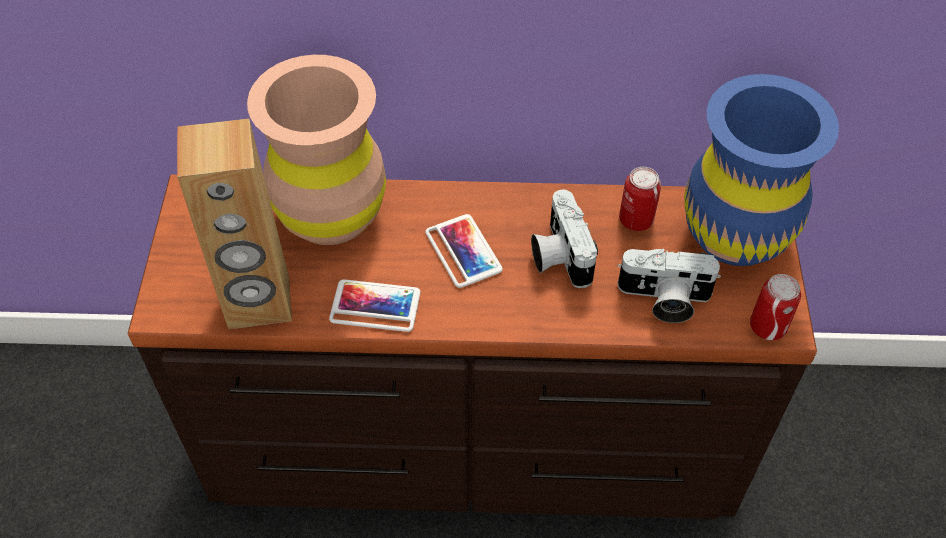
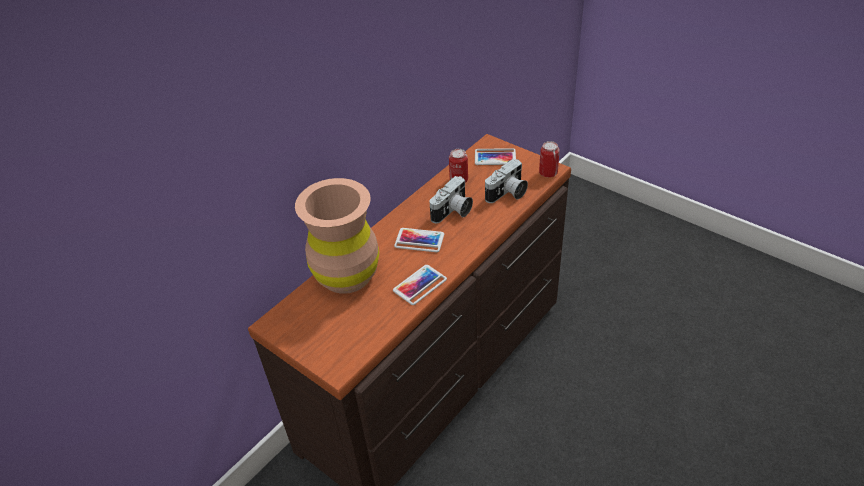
camera: 50 degrees left, 10 degrees down
brown speaker [177,118,292,330] -> none
camera [531,189,598,288] -> camera turned 75 degrees counterclockwise [429,176,473,223]
blue vase [684,74,839,266] -> phone [475,148,516,165]

